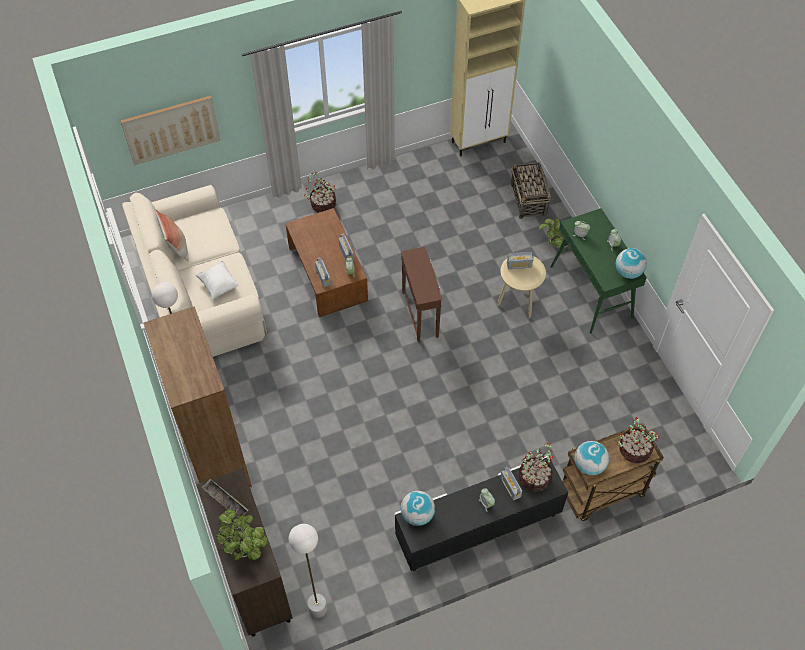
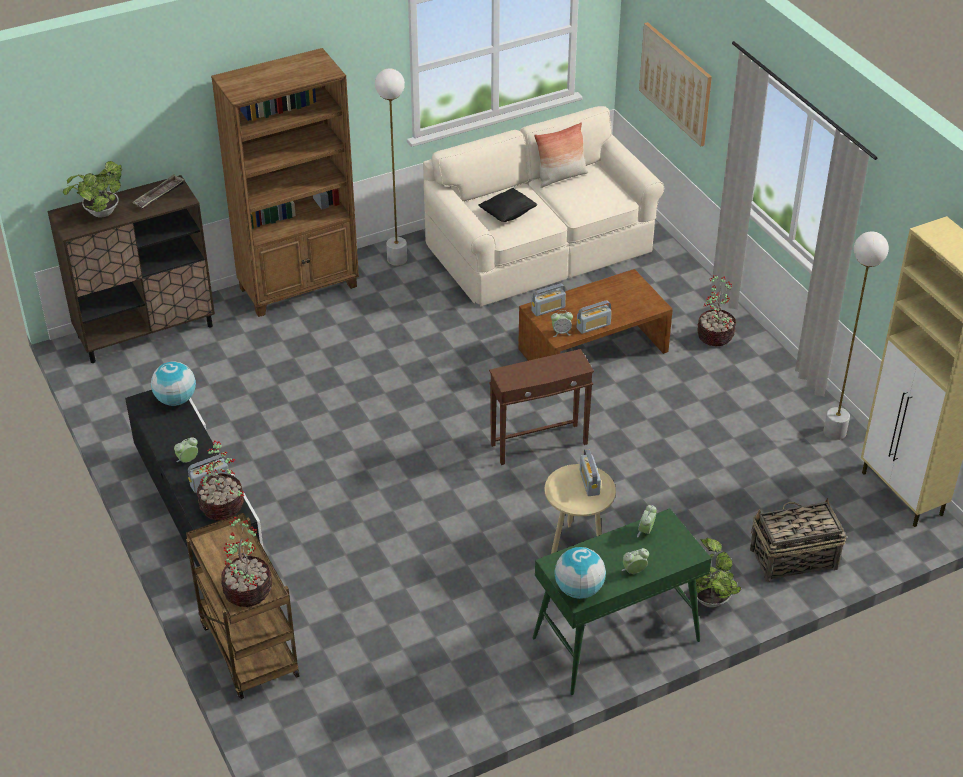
camera: 85 degrees right, 15 degrees down
white pillow [196,261,239,300] -> black pillow [478,188,538,222]
white floor lamp [288,524,327,618] -> white floor lamp moved to [823,231,889,440]
globe [574,441,609,475] -> none

